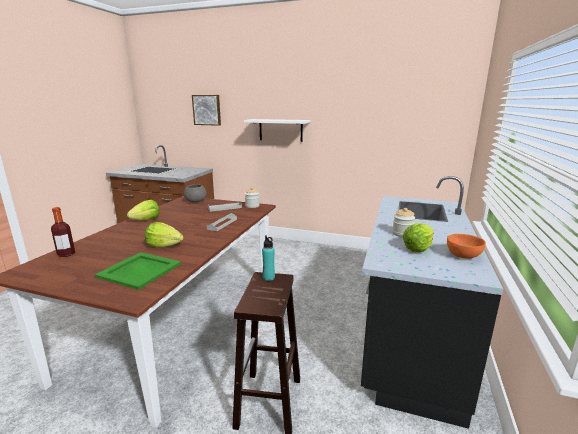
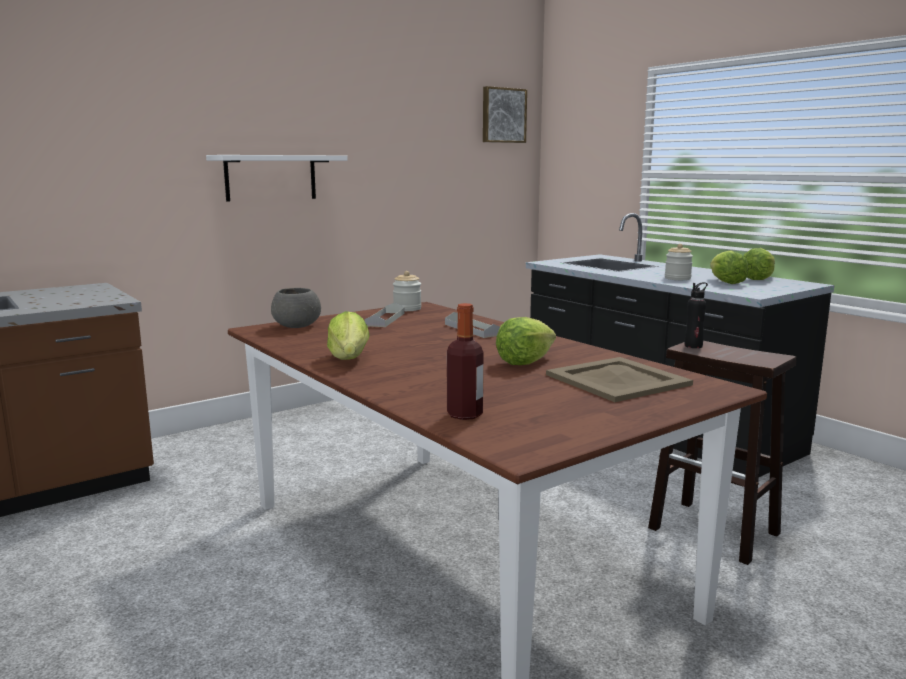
camera: 55 degrees left, 5 degrees down
green tray [95,252,181,290] -> beige tray [546,357,693,402]
picture [192,95,221,126] -> picture moved to [483,86,527,143]
turquoise bottle [262,235,275,281] -> black bottle [685,282,708,348]
orange bowl [447,234,486,259] -> lettuce [743,248,775,280]

